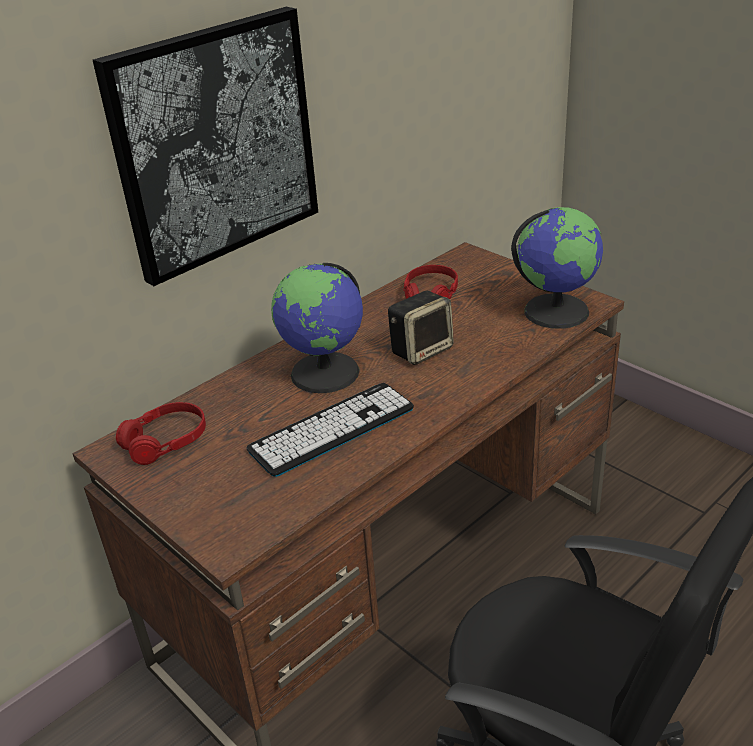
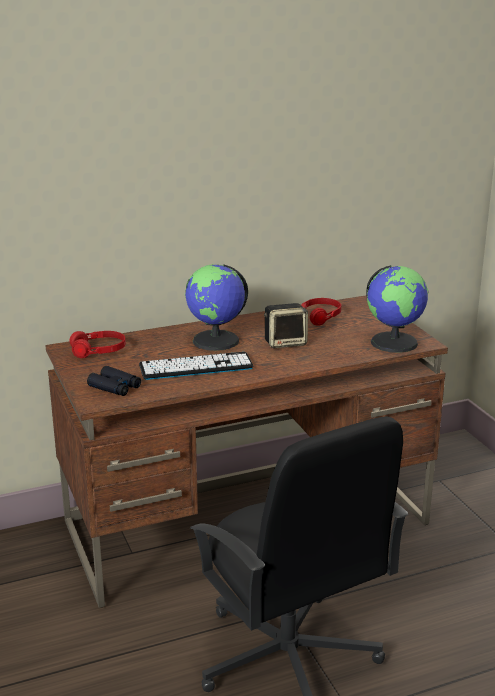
camera: 20 degrees right, 10 degrees down
picture [93,7,318,286] -> none
none -> black binoculars [87,366,141,396]

